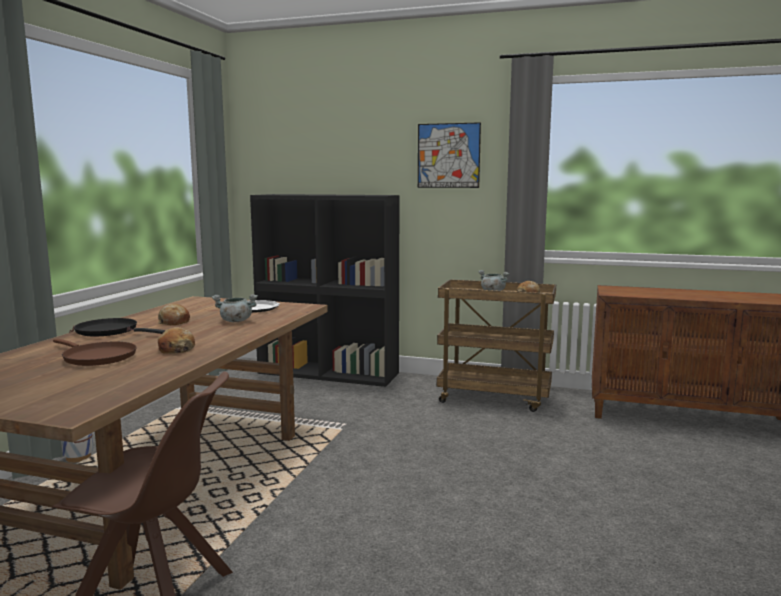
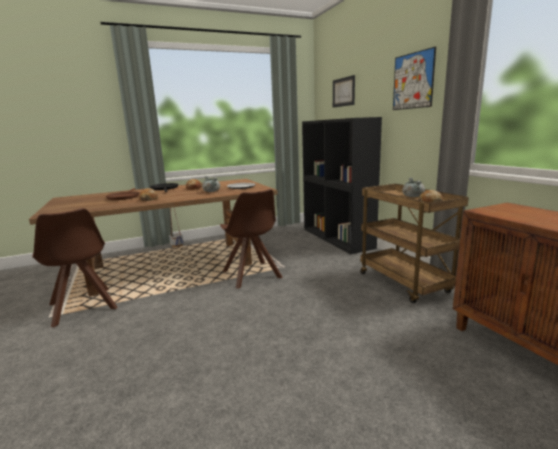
camera: 50 degrees right, 5 degrees up
none -> brown chair [220,189,282,289]
none -> picture [333,75,355,107]

